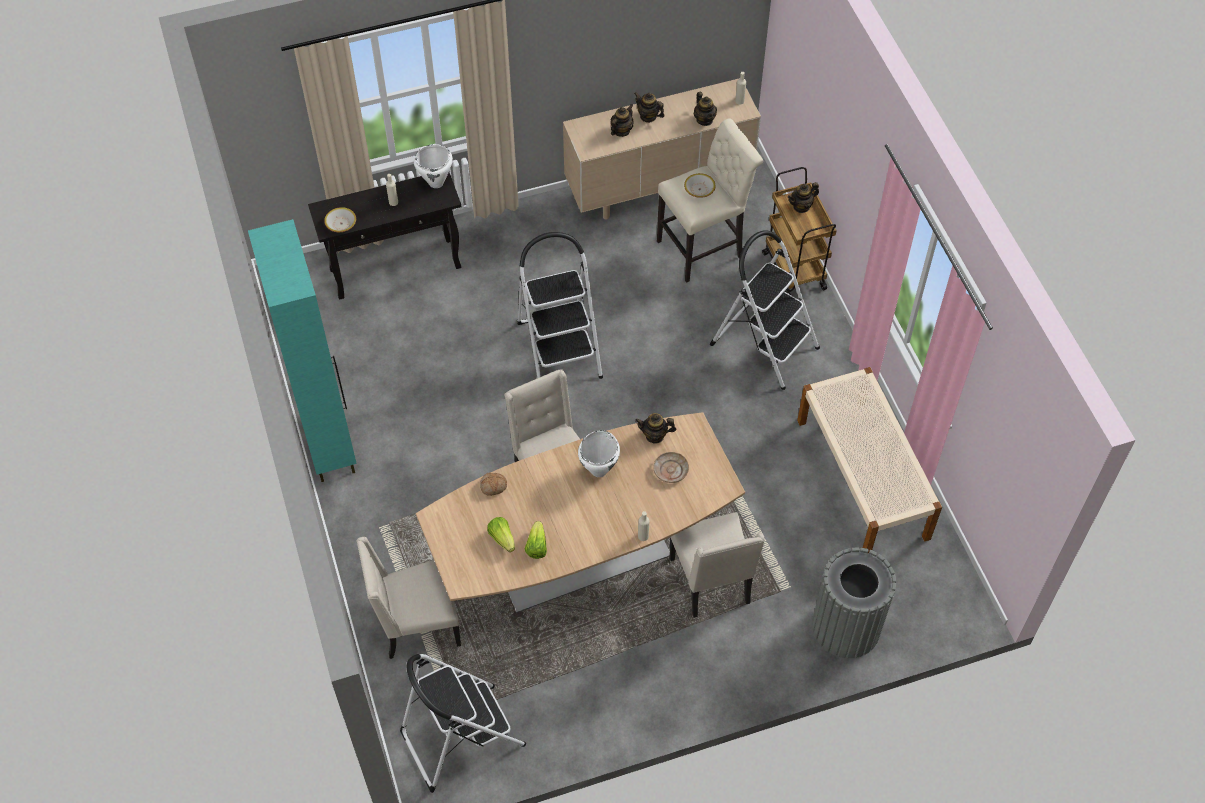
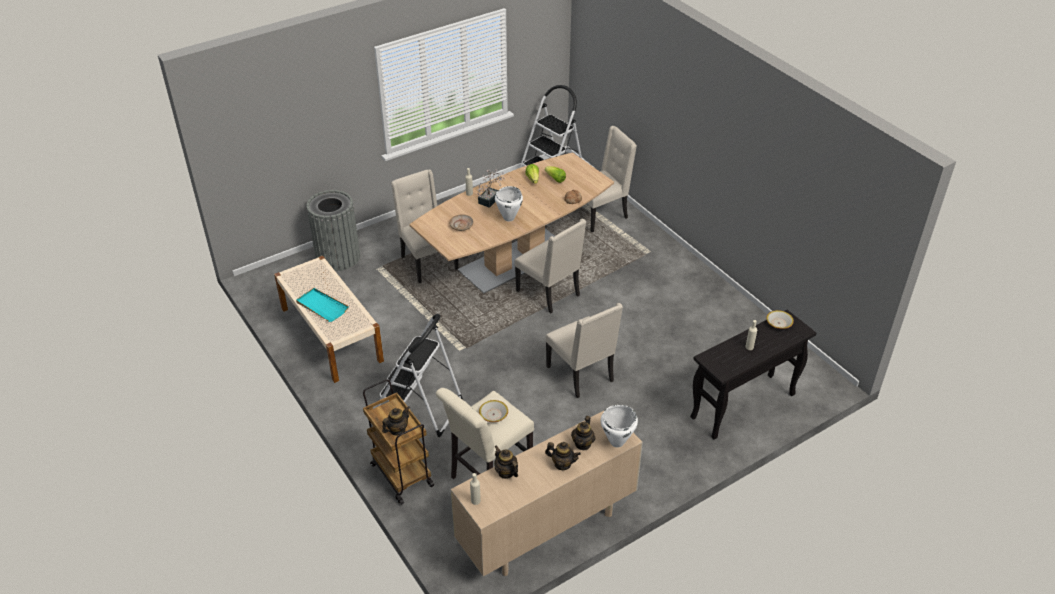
camera: 165 degrees right, 15 degrees down
turquoise cabinet [248,219,357,482] -> none
white cooking pot [414,144,453,188] -> white cooking pot moved to [601,405,638,447]
step ladder [517,232,603,379] -> beige chair [545,303,623,398]
teapot [635,413,676,443] -> none
none -> turquoise tray [296,288,349,322]
none -> potted plant [477,169,505,208]

